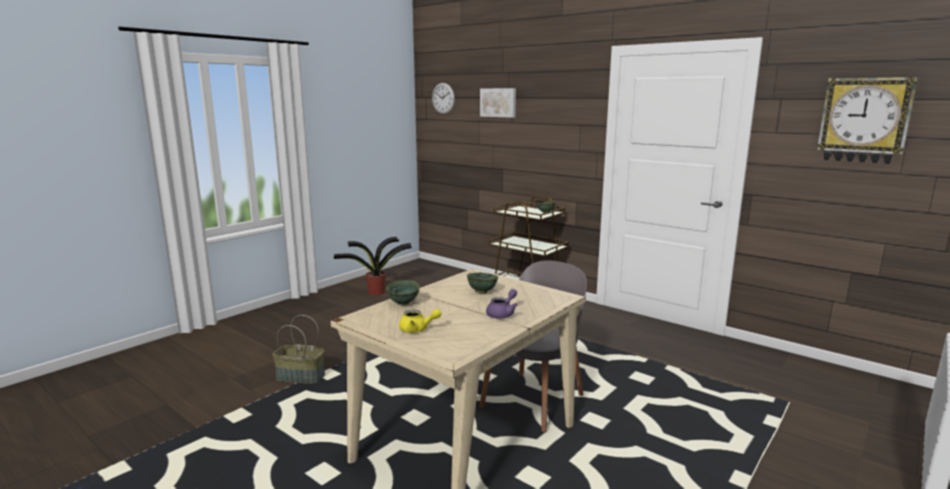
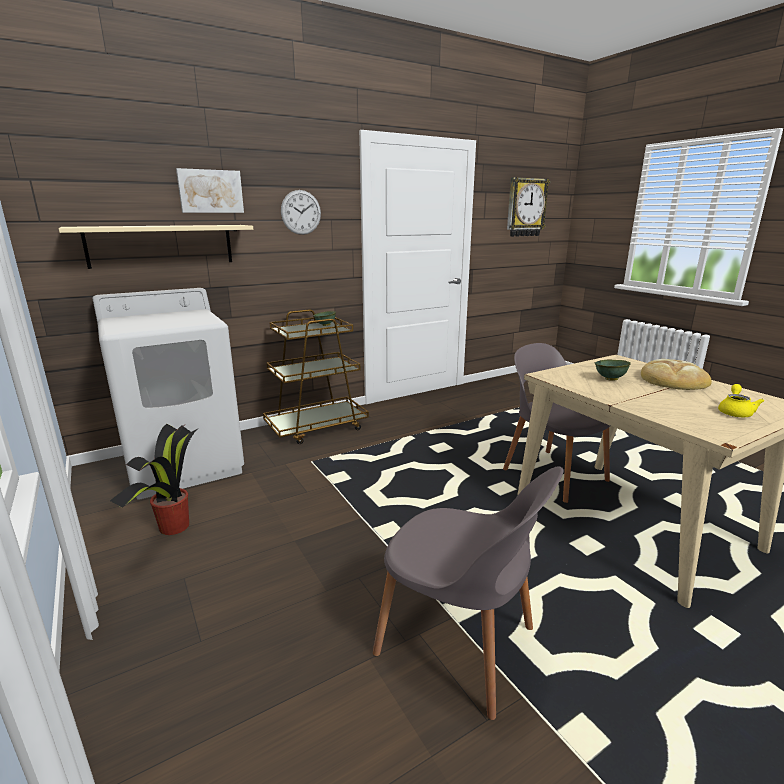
camera: 70 degrees left, 5 degrees up
basket [272,315,325,384] -> grey chair [373,466,563,720]
green bowl [386,280,420,305] -> none
wall clock [432,83,455,114] -> wall clock moved to [281,190,321,235]
purple teapot [486,289,518,319] -> bread [641,359,712,390]
none -> beige shelf [59,225,253,269]
none -> white washing machine [92,288,244,500]

